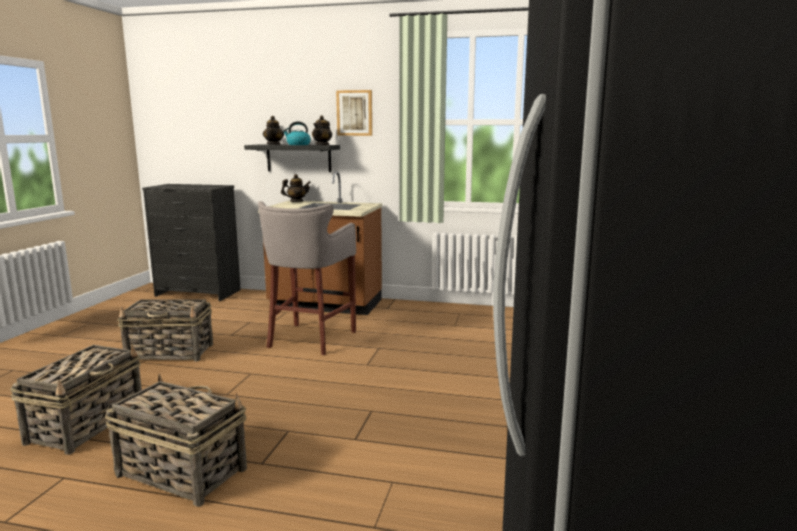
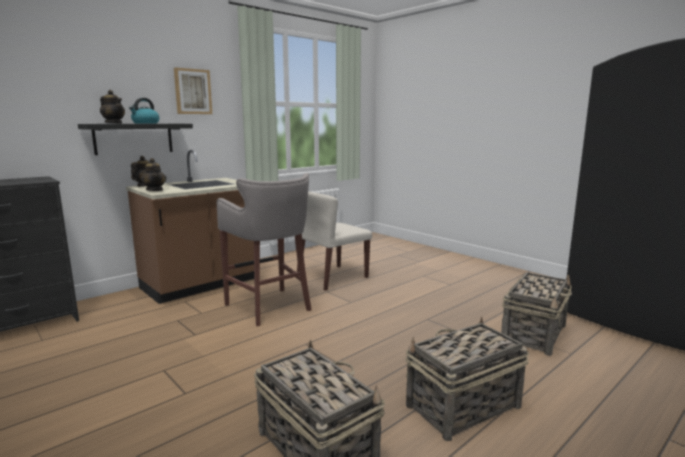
camera: 55 degrees left, 0 degrees up
basket [117,299,213,362] -> basket moved to [501,272,572,356]
teapot [312,115,332,145] -> teapot moved to [141,158,166,191]
none -> beige chair [297,191,372,291]

